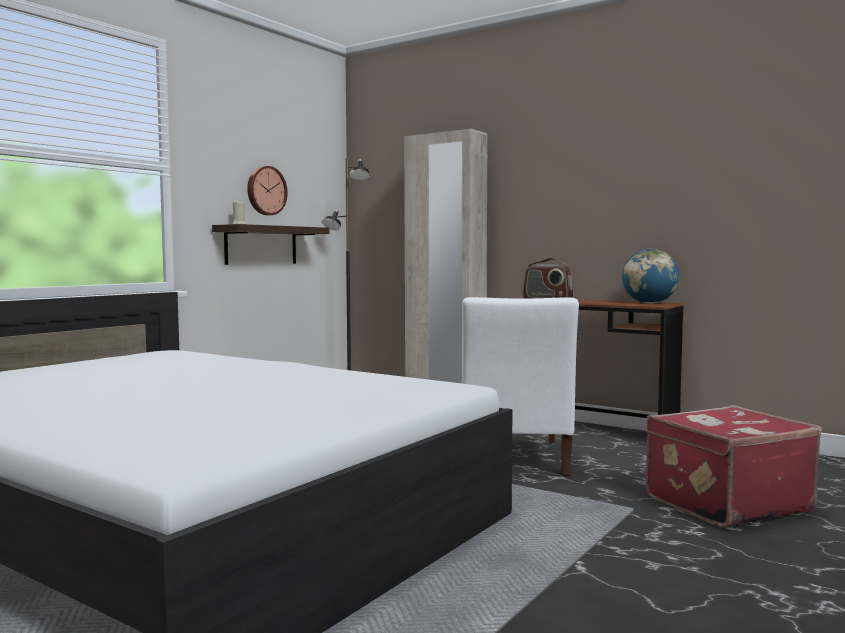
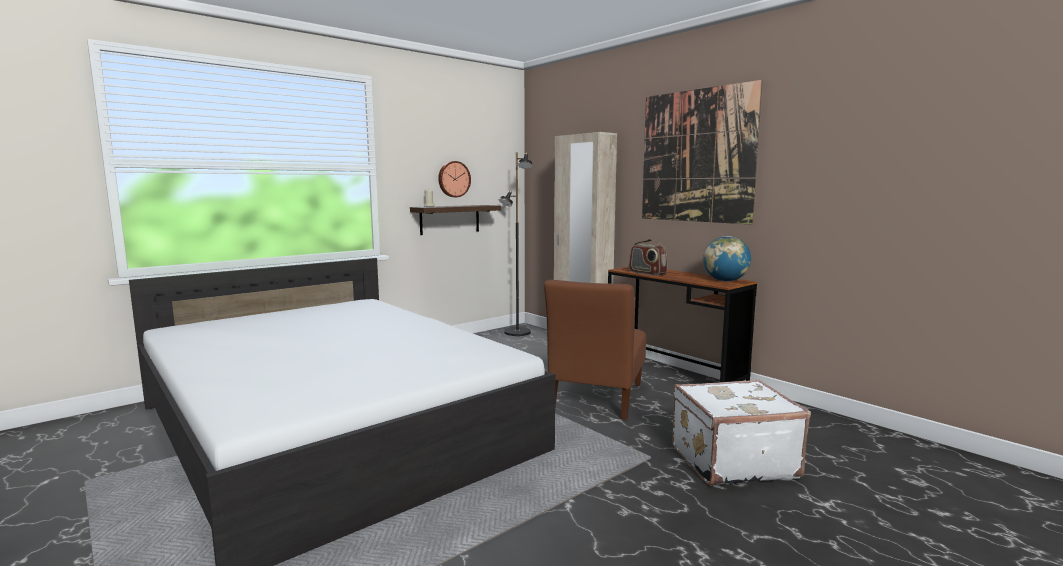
camera: 15 degrees right, 5 degrees up
white chair [462,297,579,476] -> brown chair [544,280,646,420]
red suitcase [646,405,822,528] -> white suitcase [672,379,811,486]
none -> picture [642,80,763,225]

